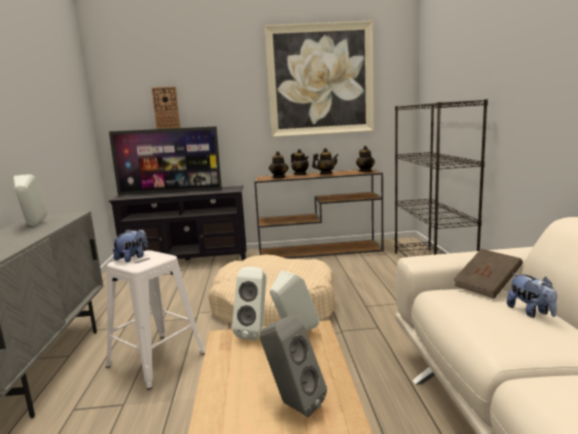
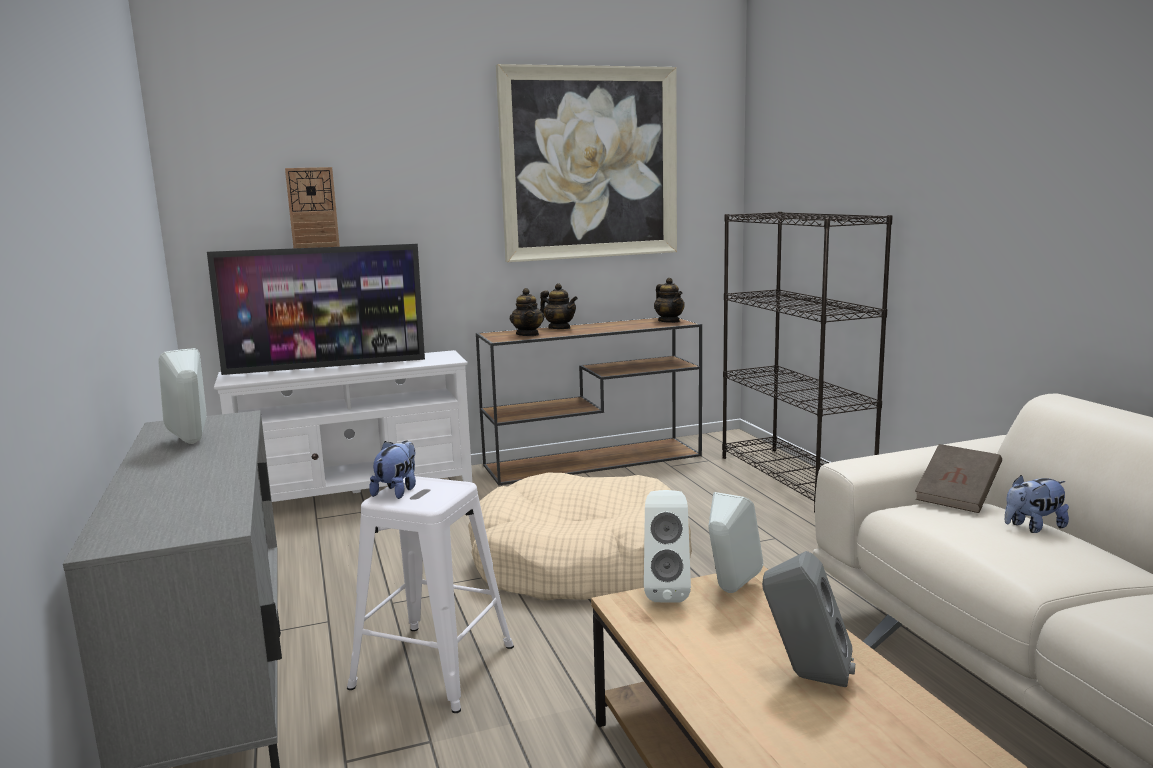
camera: 15 degrees left, 0 degrees up
black tv stand [109,186,246,261] -> white tv stand [214,350,472,502]
teapot [312,148,338,174] -> none
plush toy [507,274,557,318] -> plush toy turned 105 degrees clockwise [1005,475,1069,533]

